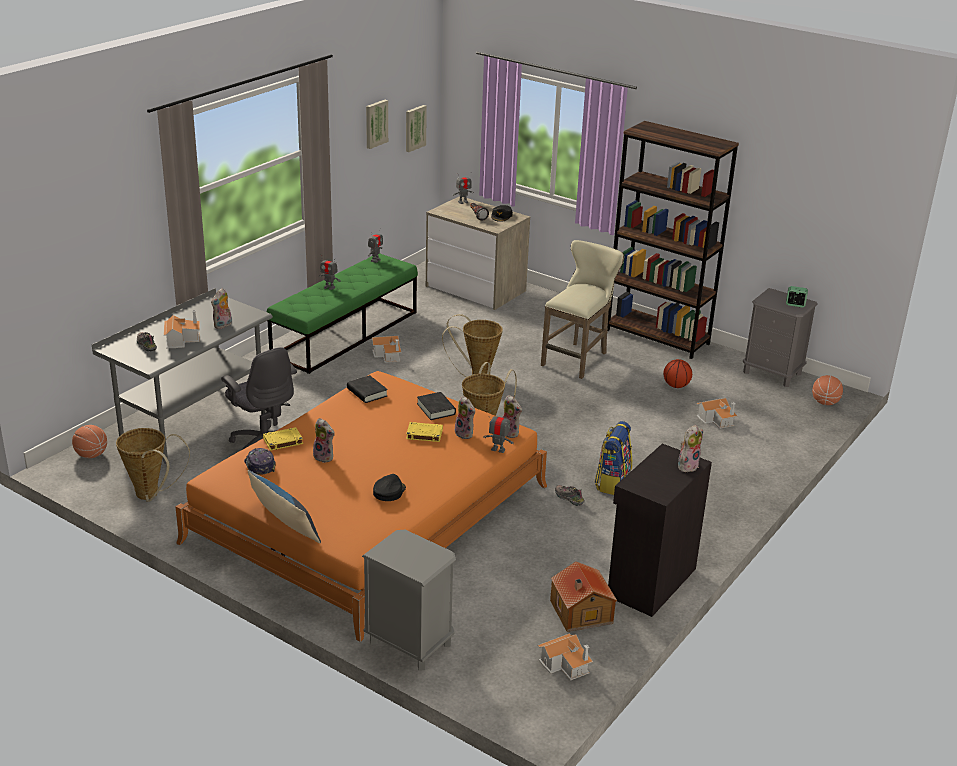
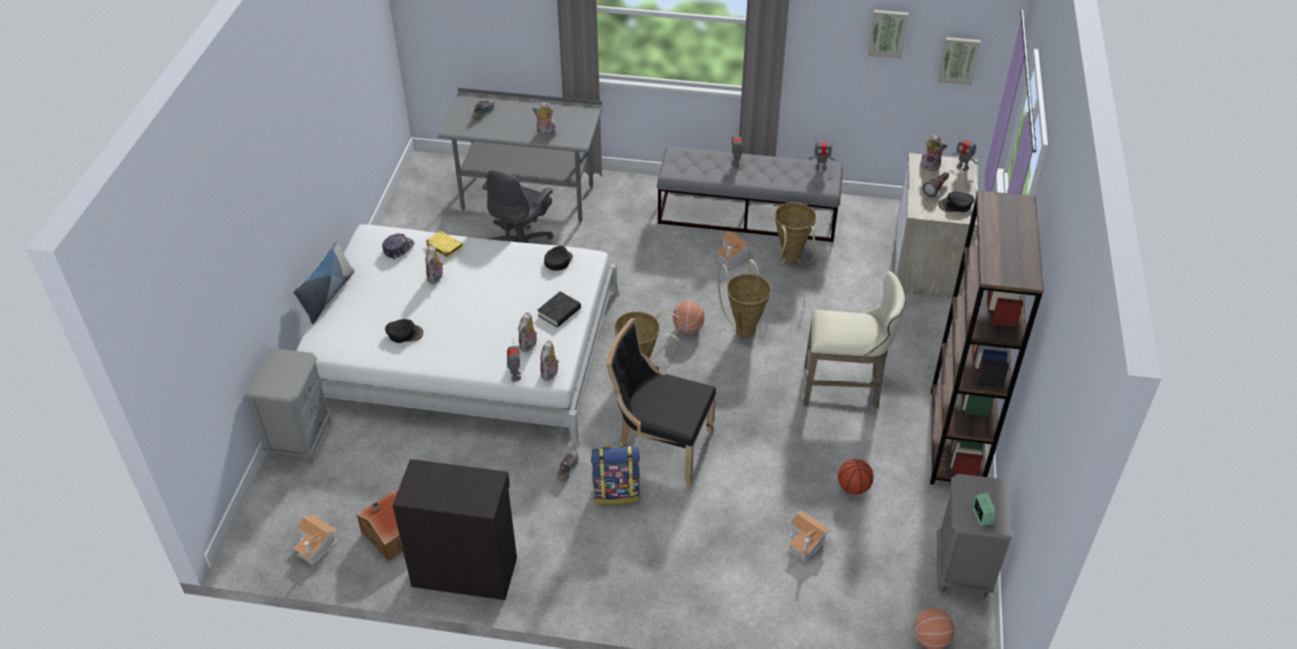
camera: 65 degrees right, 15 degrees up
basketball [72,425,107,458] -> basketball moved to [673,301,705,334]
basket [116,428,190,502] -> basket moved to [775,202,816,264]
toy house [163,310,200,348] -> none
orange bed [175,371,547,642] -> white bed [296,224,619,446]
green bench [267,253,418,374] -> grey bench [657,146,843,242]
black book [347,375,388,403] -> black cap [544,246,573,271]
yellow book [406,422,443,442] -> none
plush toy [678,425,703,472] -> plush toy moved to [920,134,948,172]
none -> black chair [606,318,716,485]

